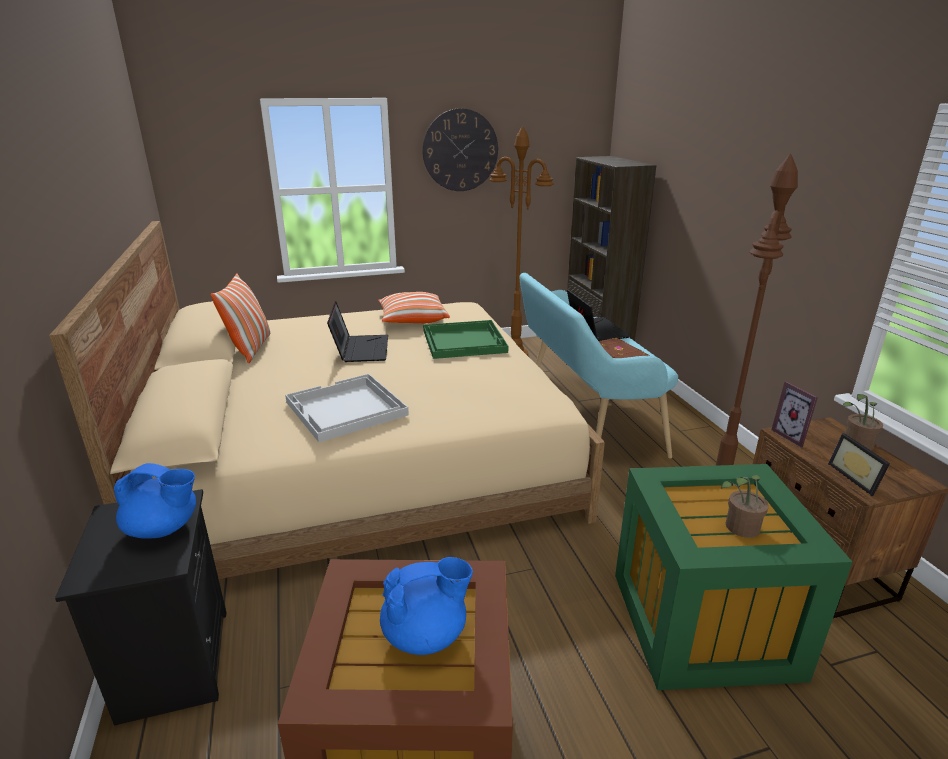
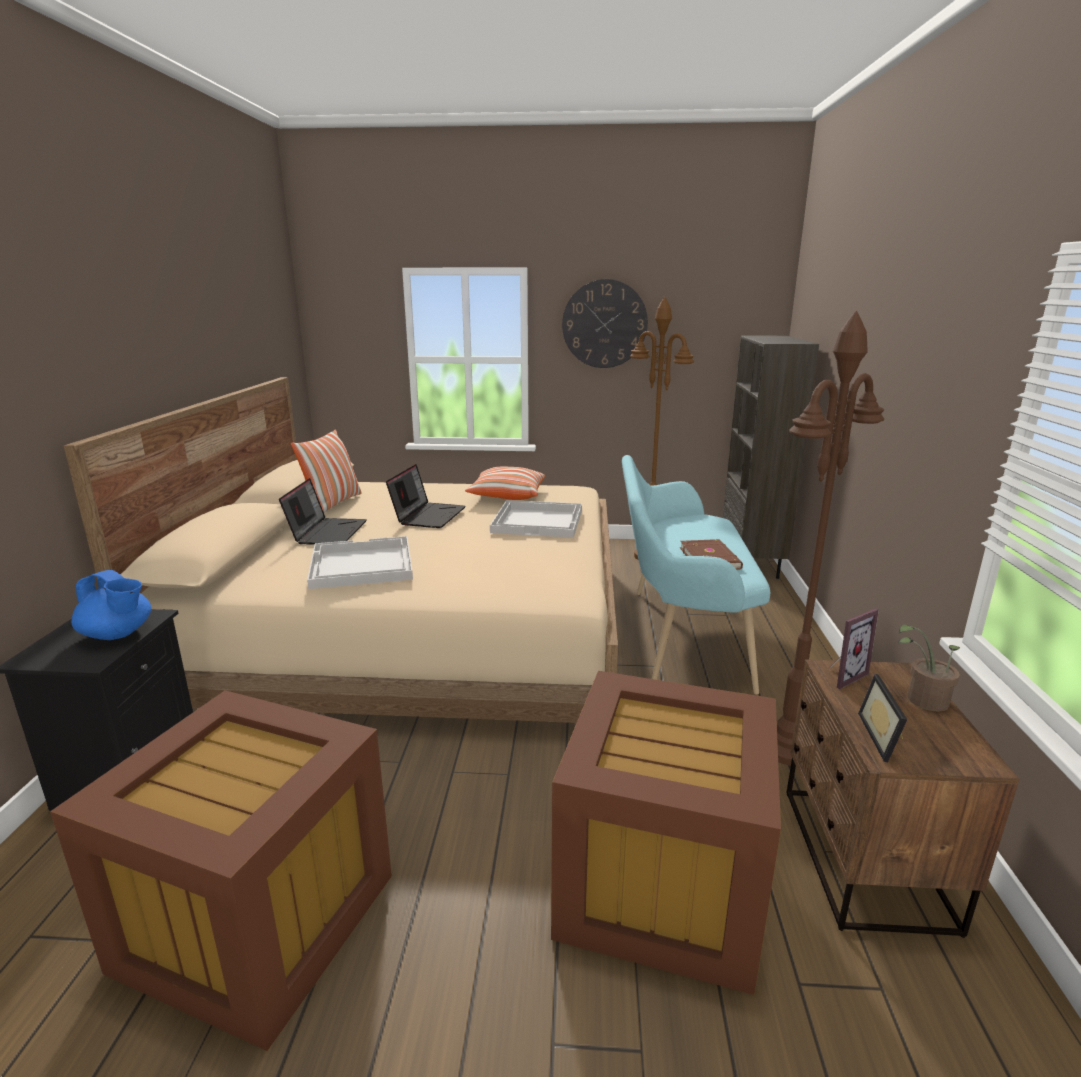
camera: 20 degrees right, 5 degrees down
blue teapot [380,557,473,655] -> none
green tray [423,320,508,359] -> white tray [490,500,582,538]
laptop [567,289,630,341] -> laptop moved to [279,478,367,545]
green storage box [615,464,852,690] -> brown storage box [551,671,781,995]
potted plant [721,475,769,538] -> none
picture frame [771,382,818,447] -> picture frame turned 120 degrees counterclockwise [828,608,879,689]

